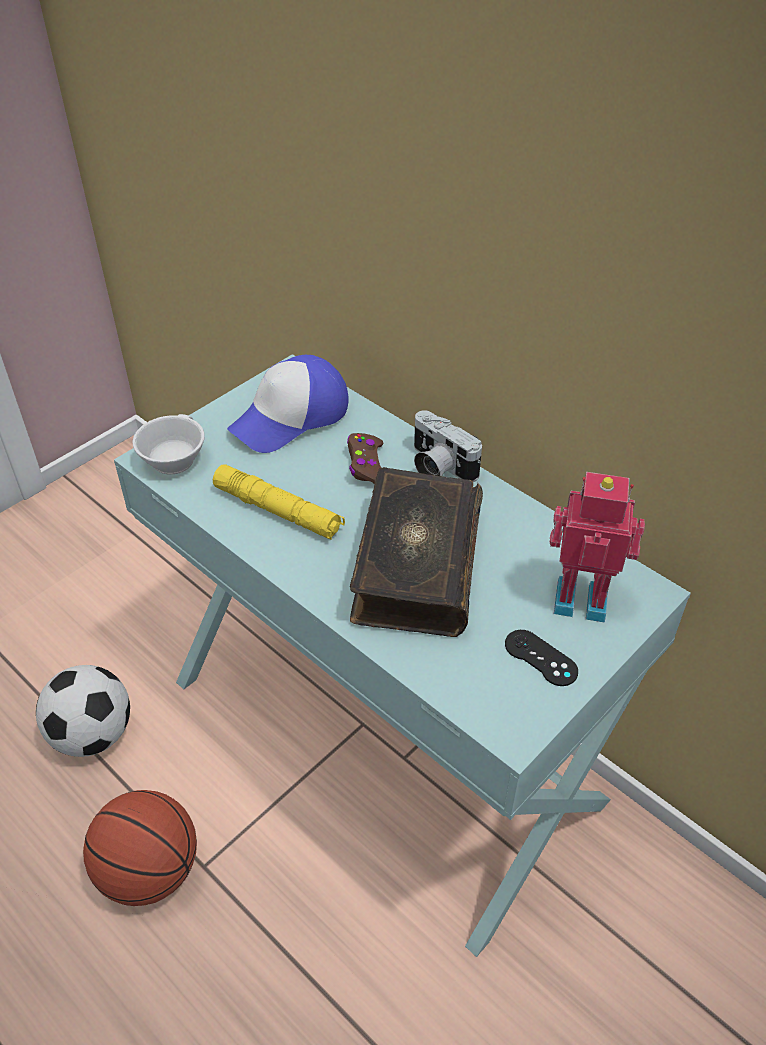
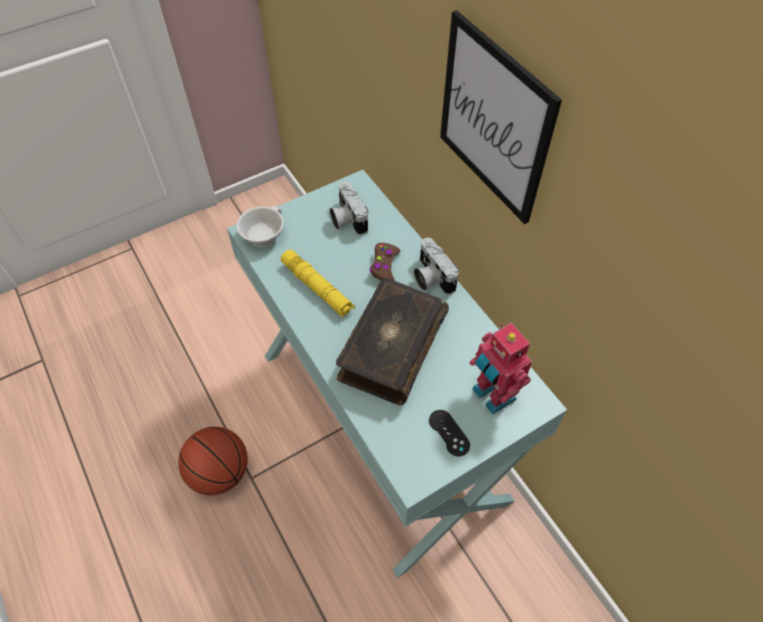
camera: 15 degrees right, 10 degrees up
football [36,665,130,757] -> none
cap [227,355,349,453] -> camera [330,181,368,235]
toy robot [549,472,645,623] -> toy robot turned 150 degrees counterclockwise [470,323,532,415]
none -> picture [440,10,562,224]

